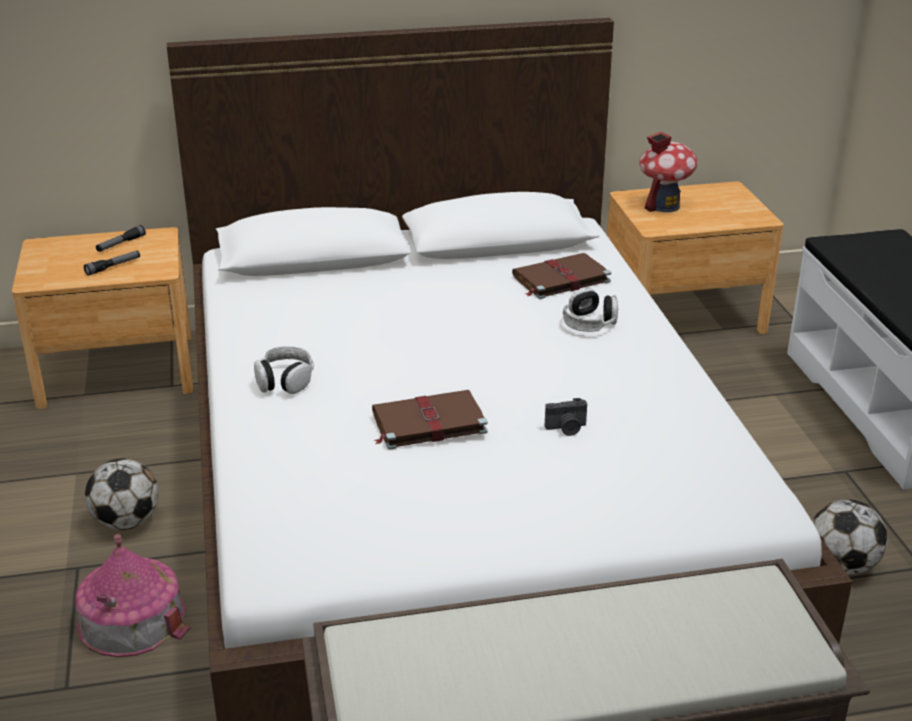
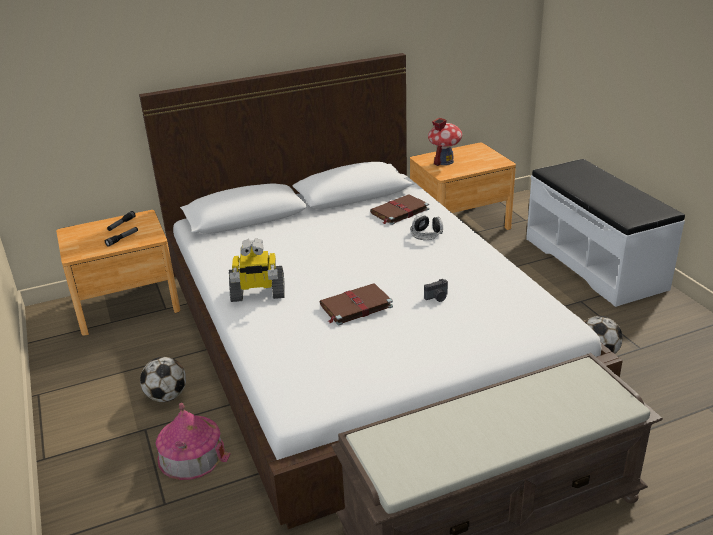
camera: 10 degrees left, 0 degrees up
headphones [254,346,314,394] -> toy robot [229,238,285,302]

